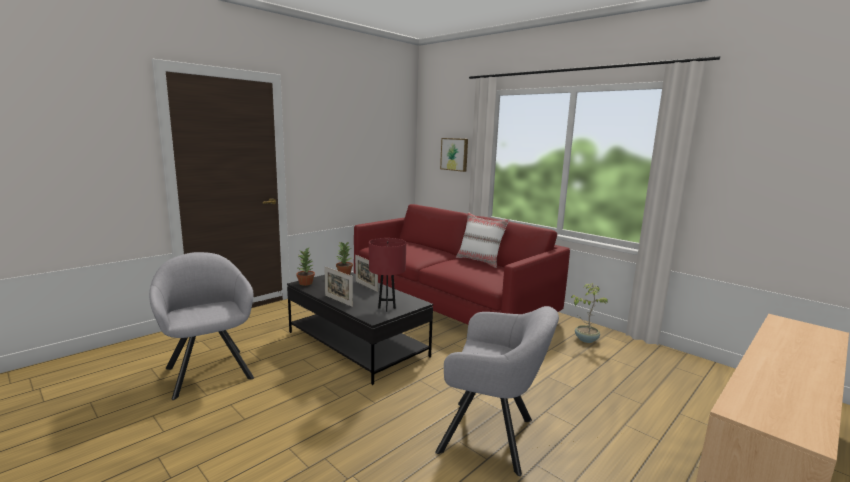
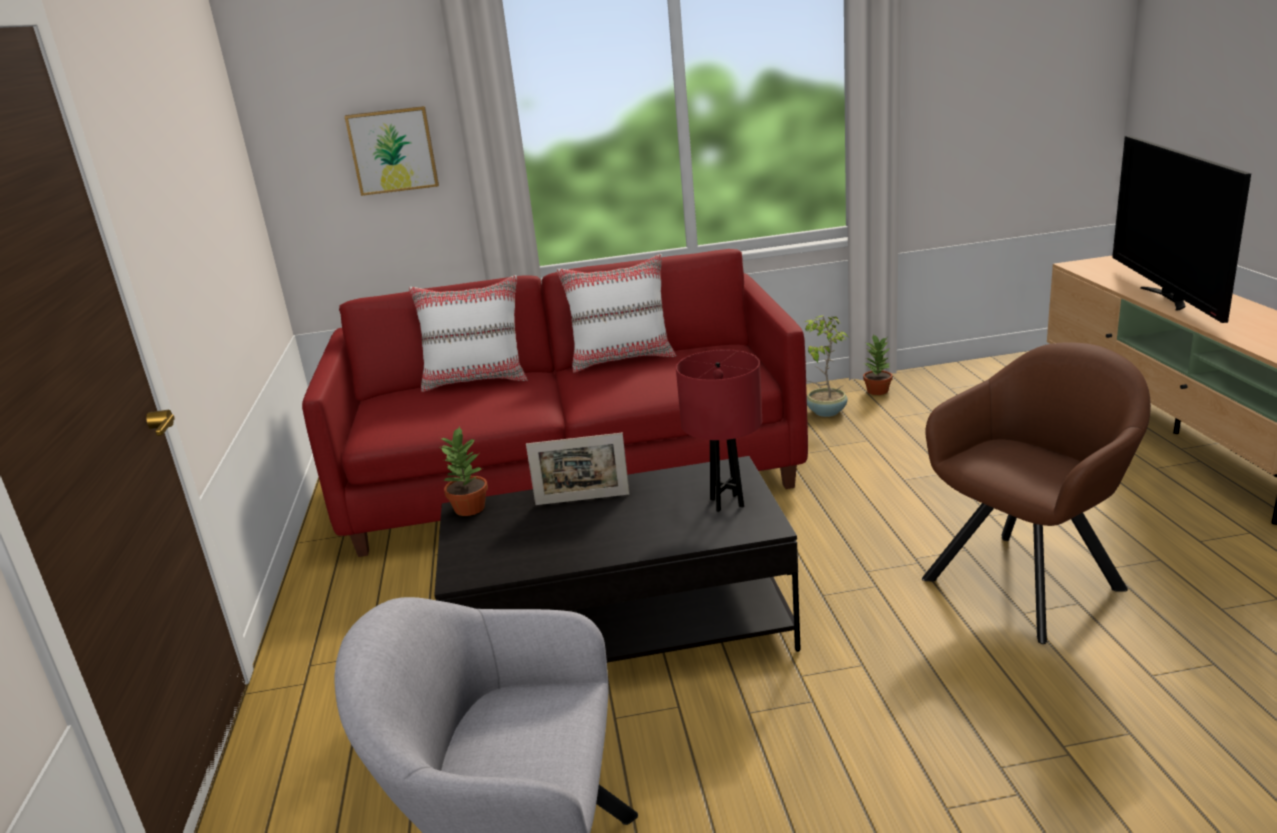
camera: 50 degrees left, 10 degrees up
potted plant [296,248,315,286] -> potted plant moved to [863,334,892,395]
picture frame [324,267,353,307] -> none
grey armchair [435,306,559,476] -> brown armchair [922,342,1151,644]
none -> white pillow [409,275,527,392]
none -> television [1112,136,1251,323]

